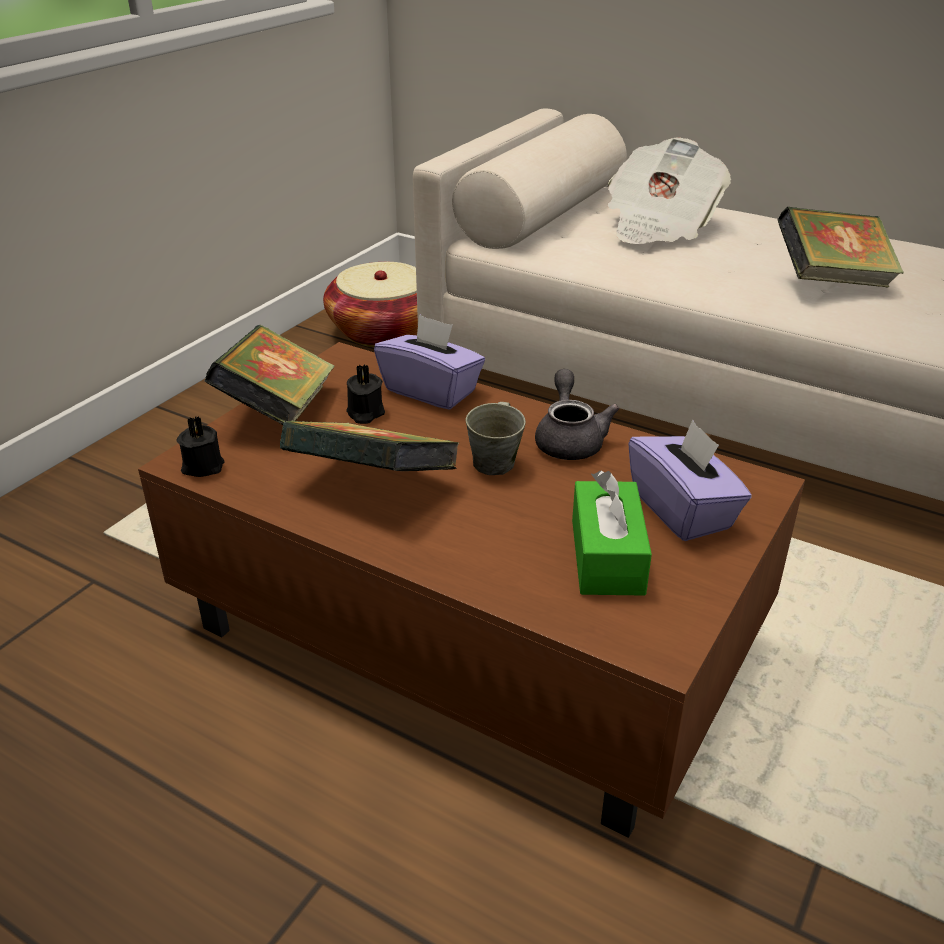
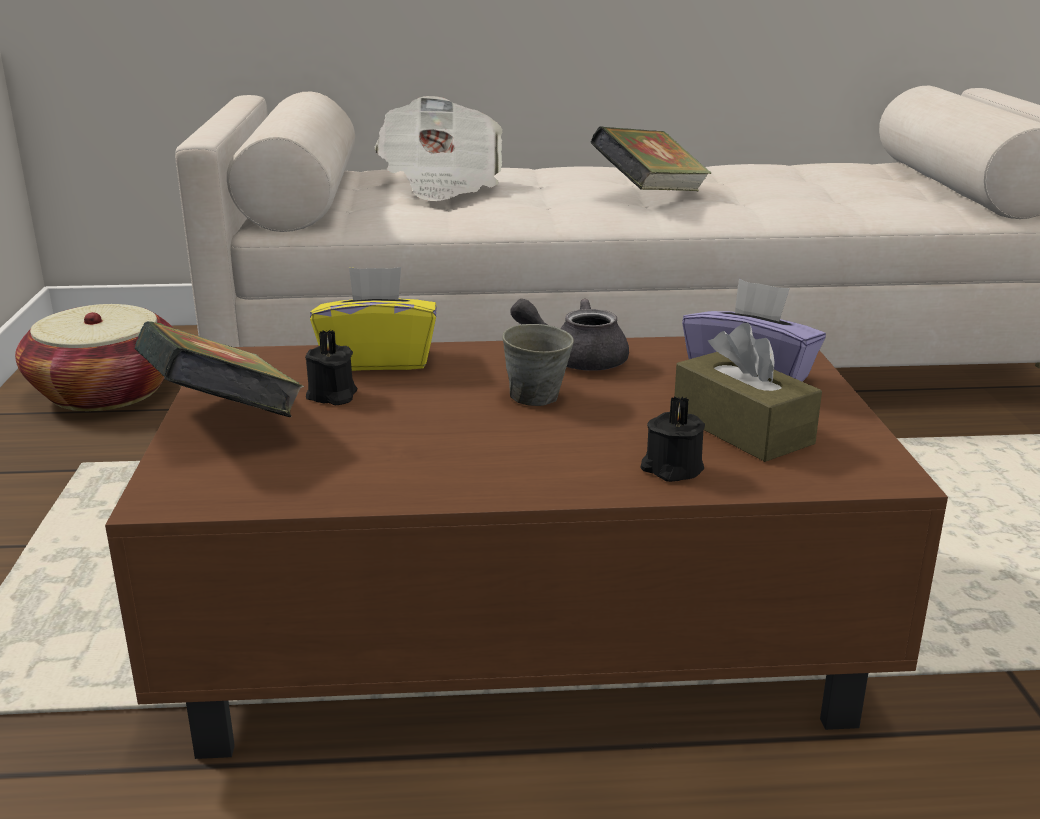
camera: 35 degrees left, 10 degrees down
black candle [176,416,224,477] -> black candle moved to [640,396,705,482]
book [280,420,459,471] -> none
purple tissue box [374,314,485,410] -> yellow tissue box [310,267,437,371]
grey teapot [535,369,620,460] -> grey teapot turned 45 degrees counterclockwise [510,299,629,371]
green tissue box [572,471,652,596] -> brown tissue box [674,323,822,462]

